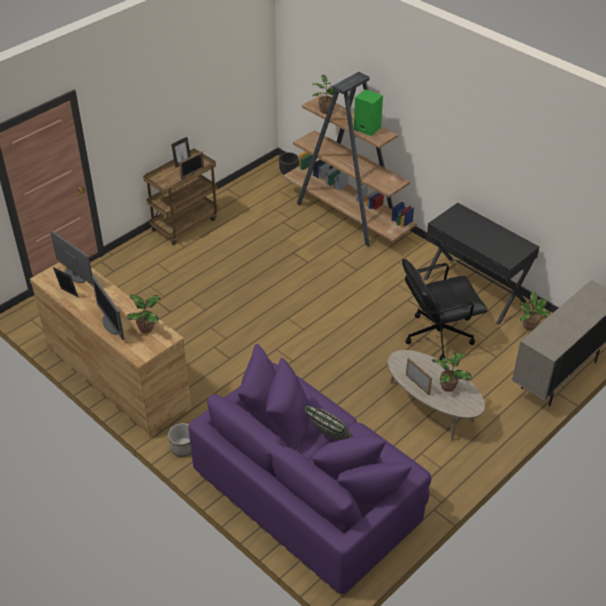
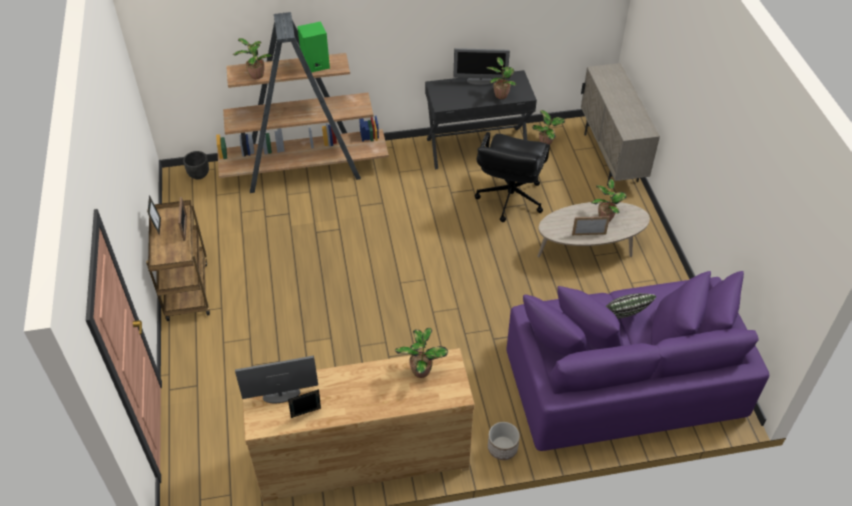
camera: 55 degrees left, 5 degrees up
monitor [92,275,124,340] -> monitor moved to [453,48,510,85]
none -> potted plant [486,57,517,99]

